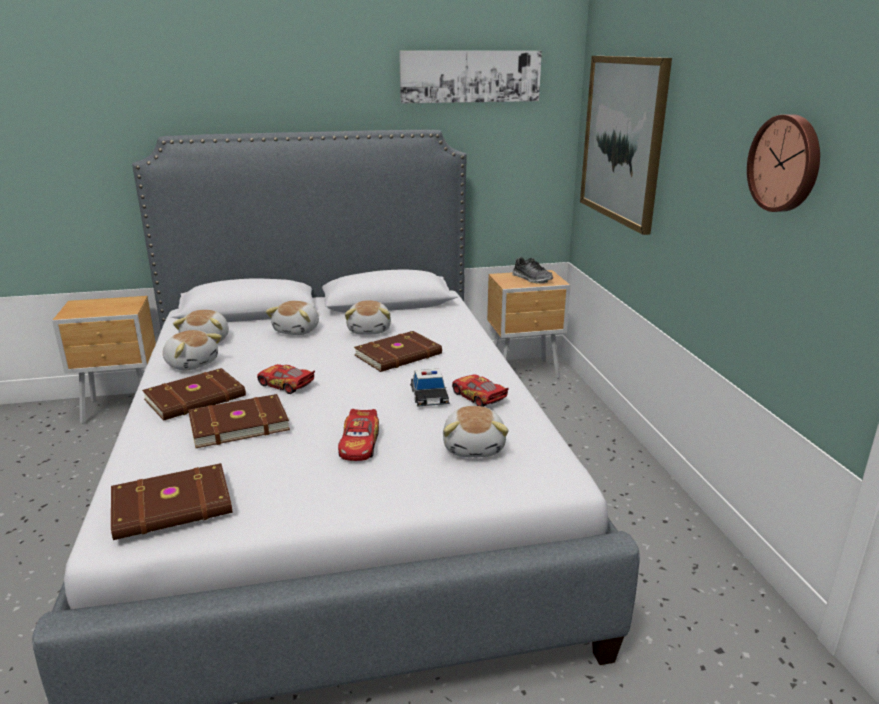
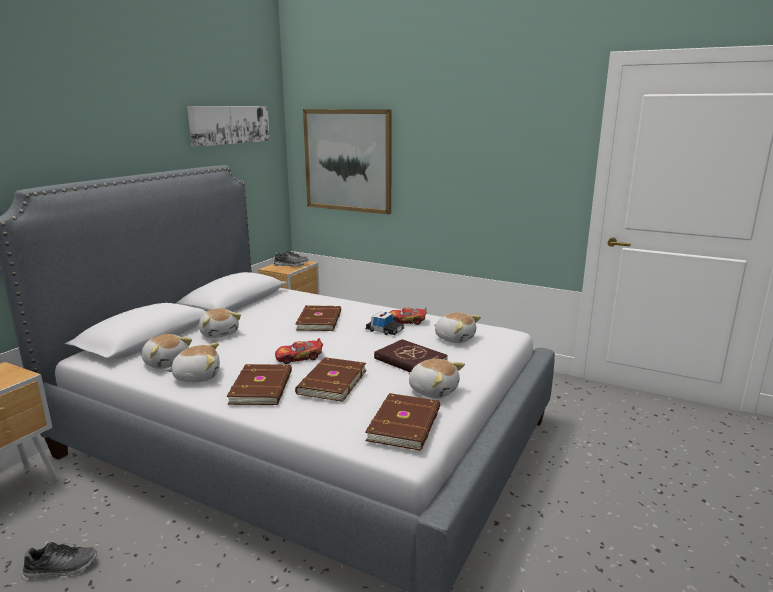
camera: 50 degrees left, 5 degrees down
toy car [338,409,379,461] -> red book [374,339,448,372]
plush toy [345,301,391,335] -> plush toy moved to [408,359,465,398]
wall clock [747,114,820,212] -> none
none -> shoe [23,542,97,580]

